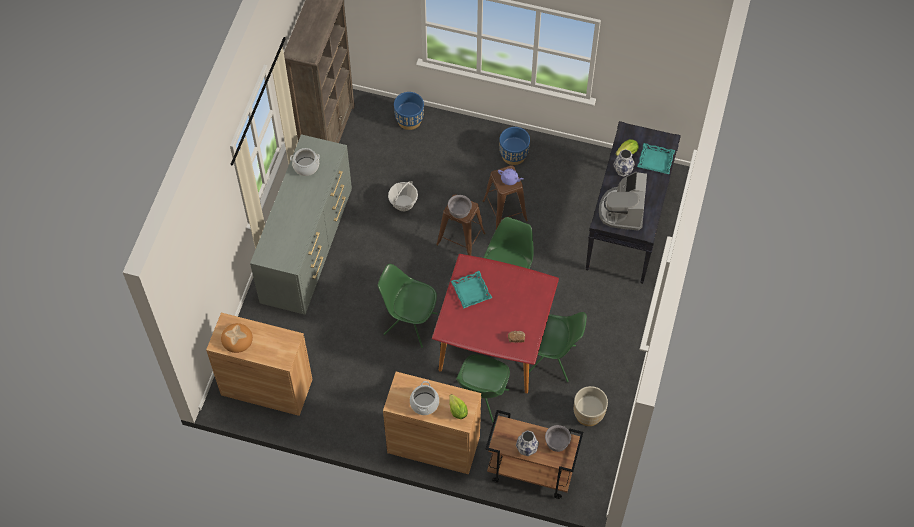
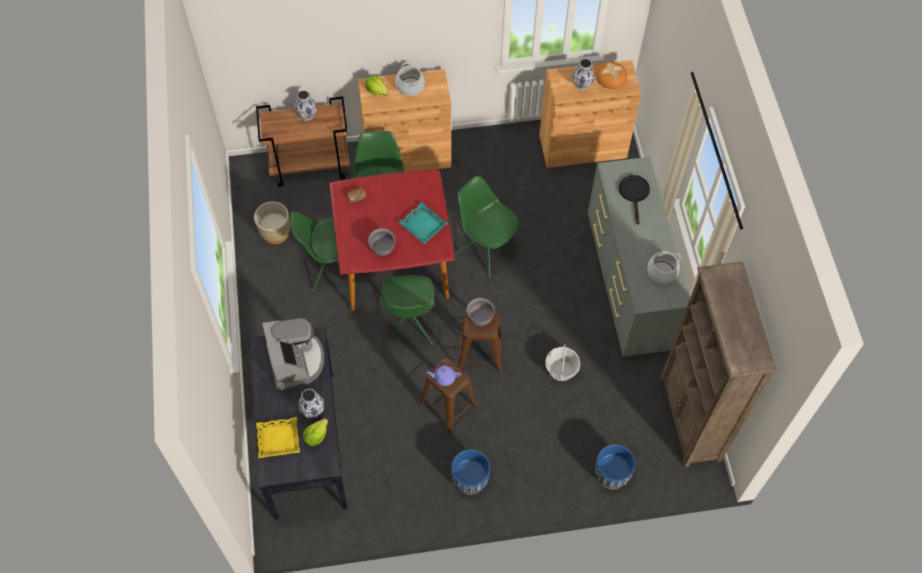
camera: 155 degrees right, 0 degrees up
green chair [378,264,438,348] -> green chair turned 135 degrees counterclockwise [456,176,519,278]
grey bowl [545,425,571,452] -> grey bowl moved to [368,228,396,256]
turquoise tray [637,143,675,174] -> yellow tray [256,417,300,458]
none -> vase [572,59,595,91]
none -> black frying pan [619,175,650,224]

